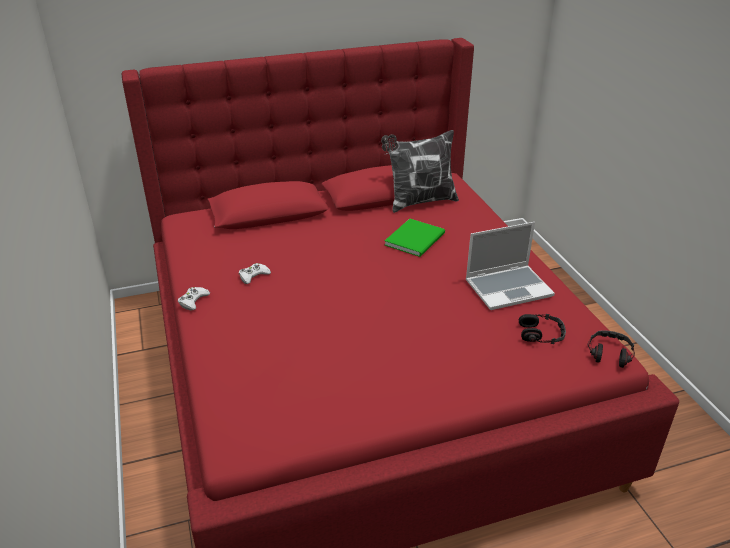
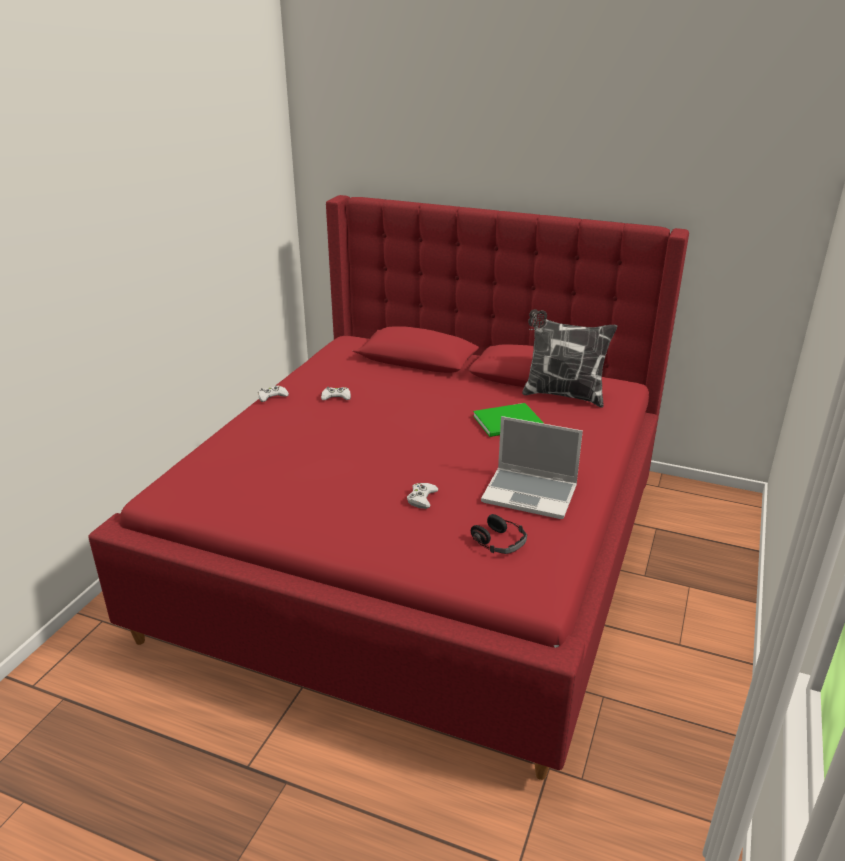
camera: 40 degrees right, 5 degrees down
headphones [588,330,635,368] -> none
none -> white game controller [407,483,438,509]

